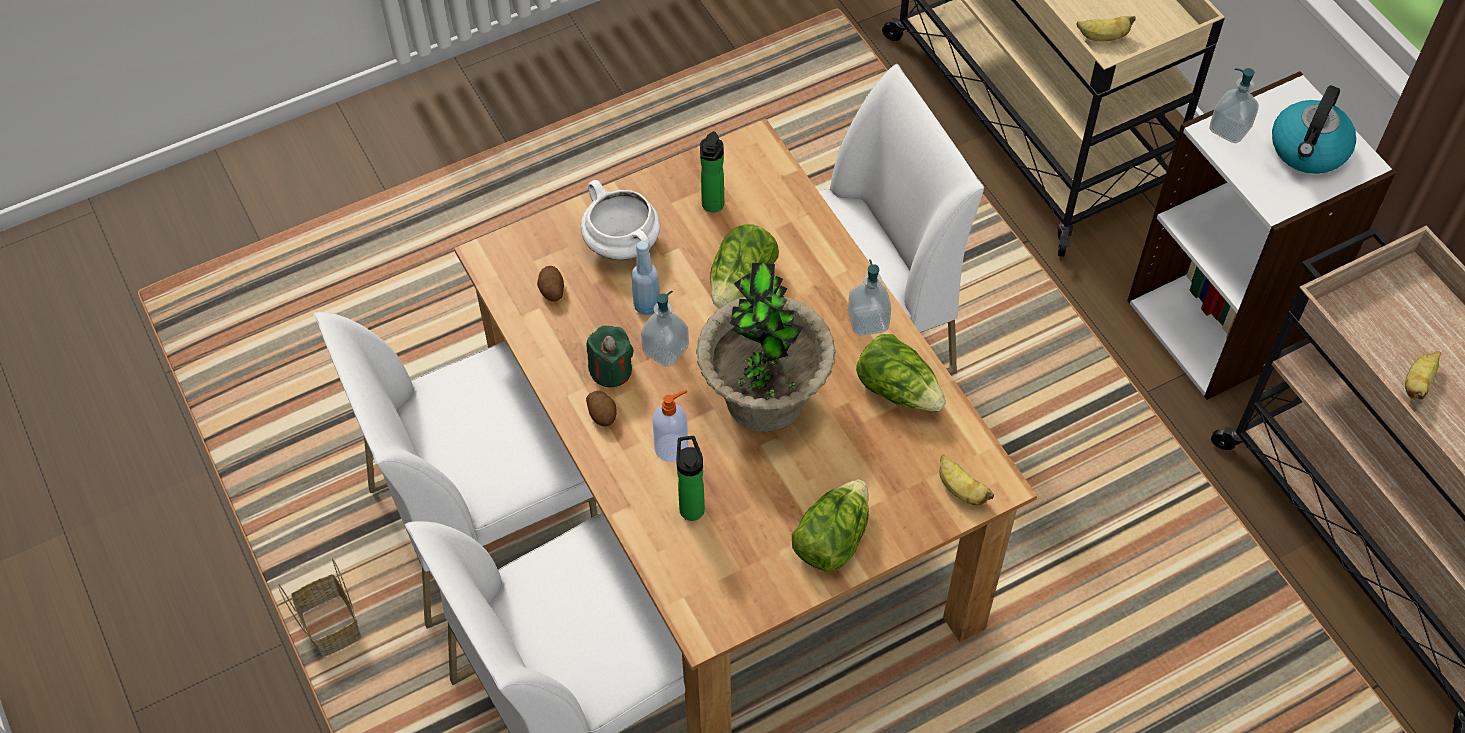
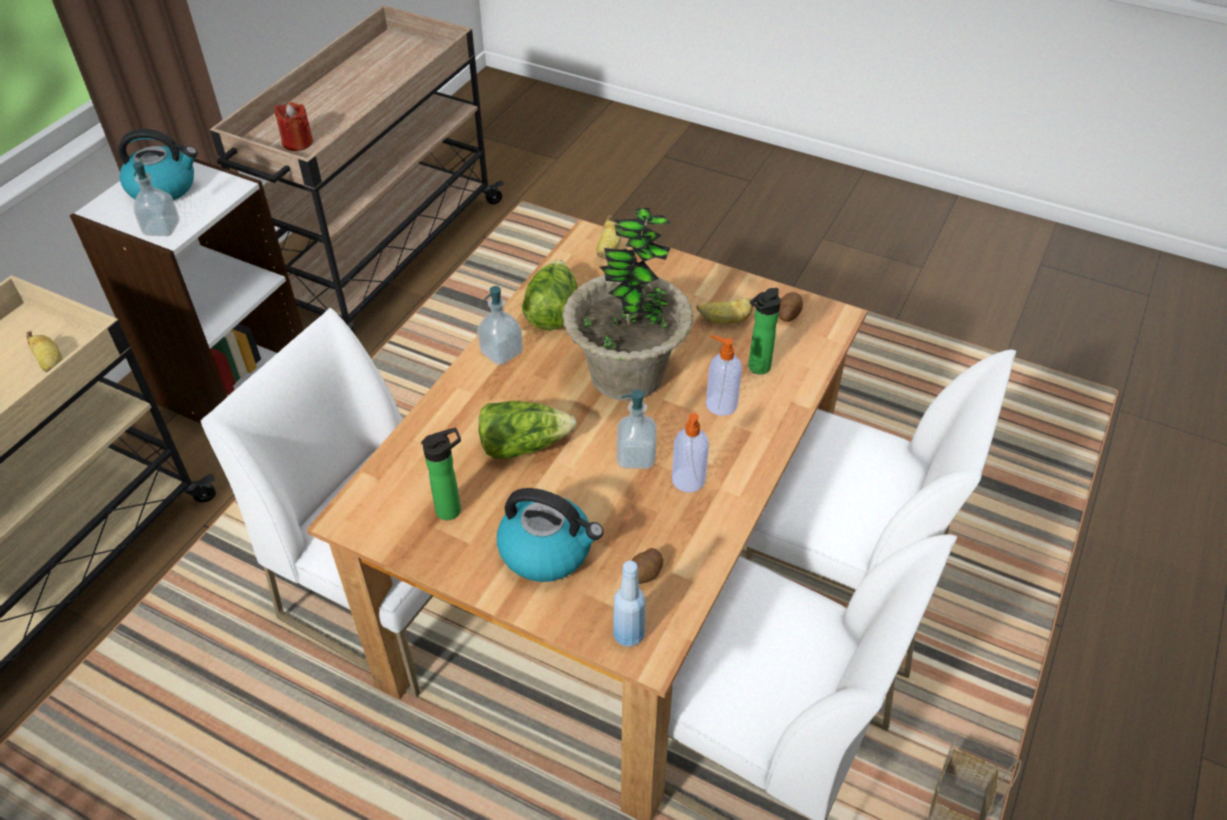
camera: 125 degrees left, 10 degrees down
white cooking pot [581,180,660,260] -> kettle [497,488,603,582]
green candle [586,325,634,387] -> soap dispenser [672,413,709,492]
potato [586,391,617,427] -> potato moved to [778,292,803,322]
blue bottle [631,241,660,315] -> blue bottle moved to [613,561,646,647]
lettuce [792,479,869,572] -> none
banana [1405,351,1441,400] -> banana moved to [697,298,756,325]
none -> red candle [275,102,313,151]

